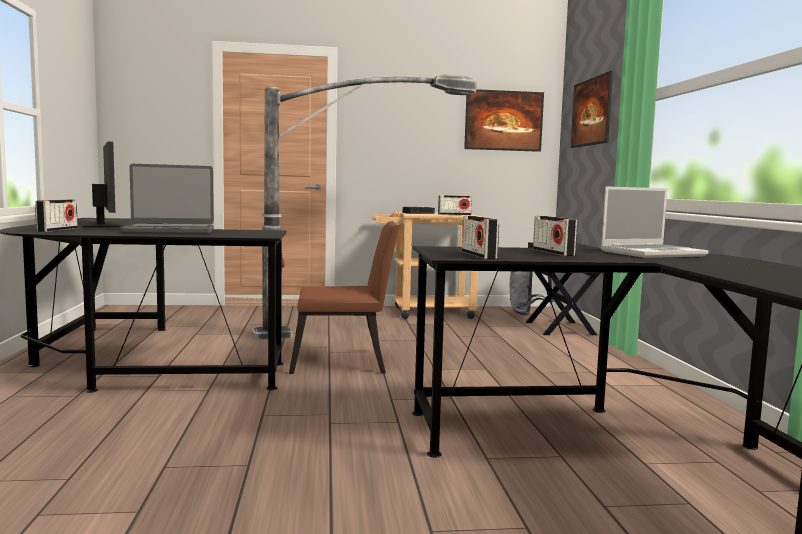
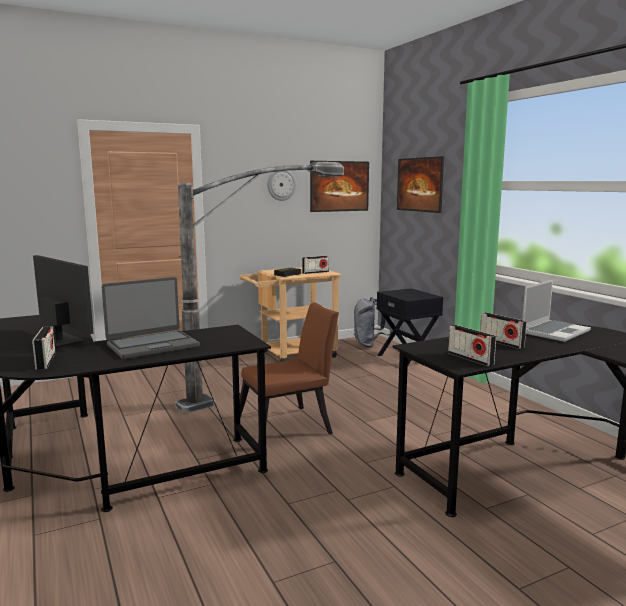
camera: 20 degrees left, 5 degrees up
none -> wall clock [267,170,296,201]

